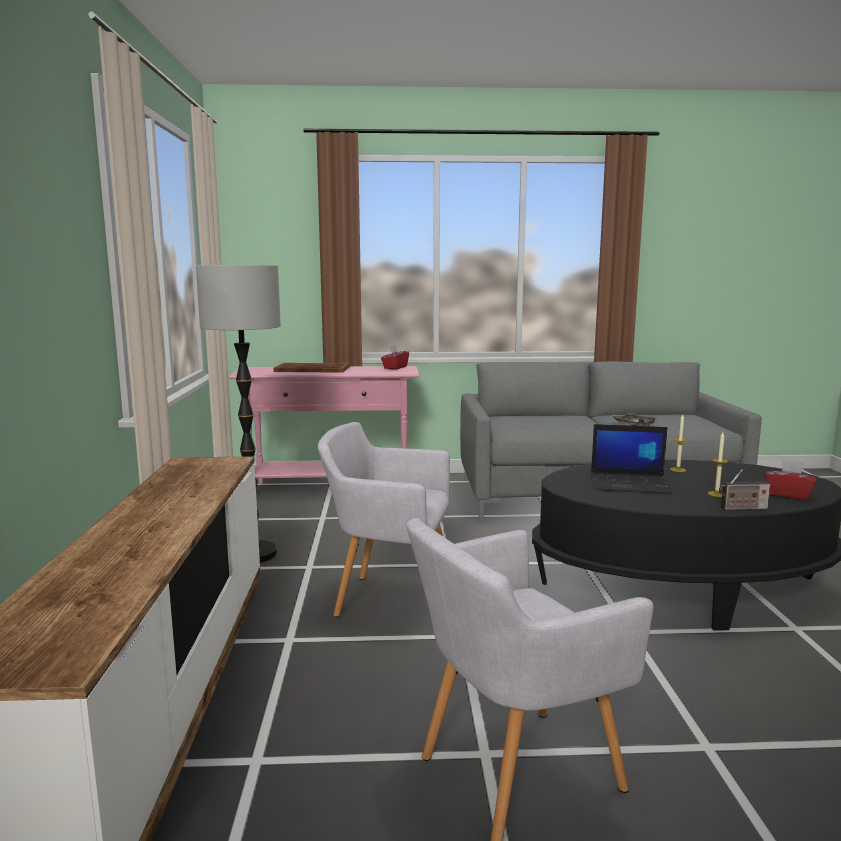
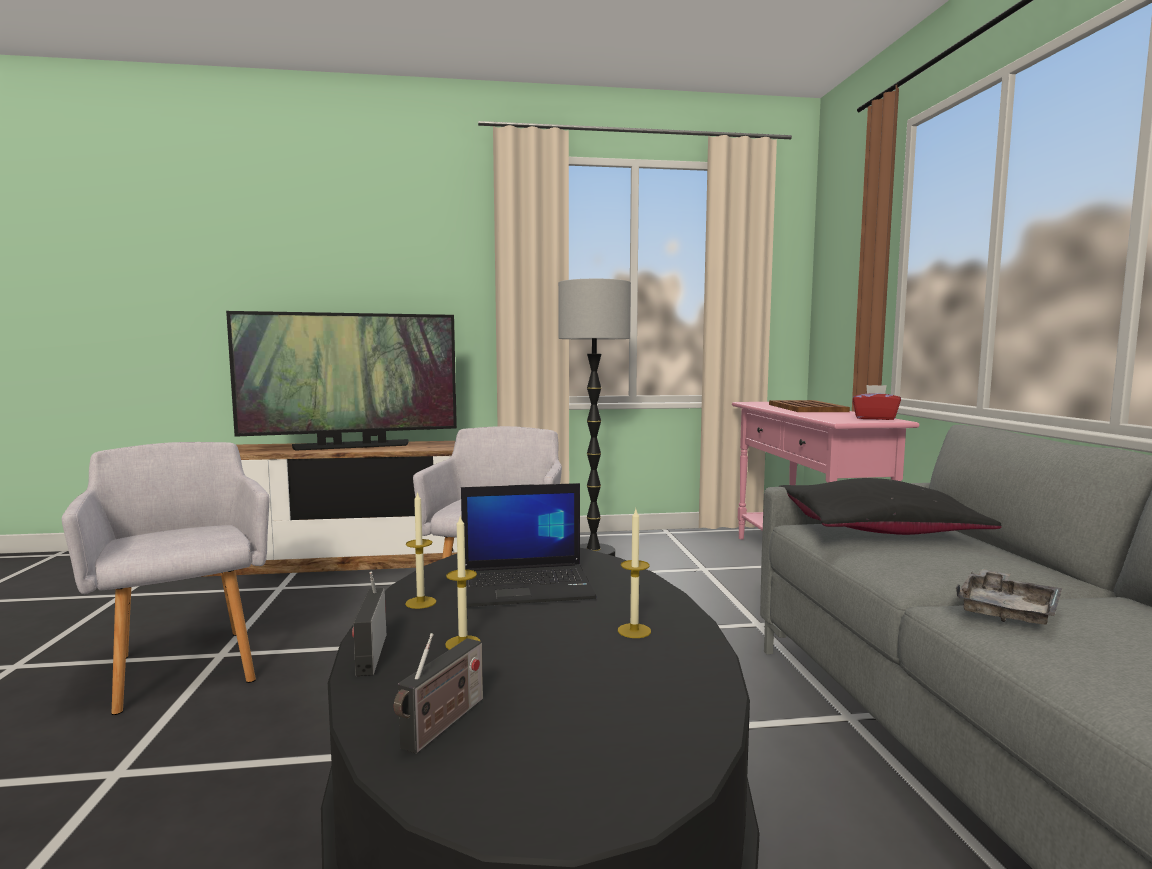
camera: 85 degrees right, 5 degrees down
laptop [591,424,672,494] -> laptop turned 105 degrees counterclockwise [461,483,597,607]
red tissue box [765,459,816,500] -> radio [394,633,483,754]
none -> television [226,311,457,451]
none -> candle [405,491,436,609]
none -> black pillow [779,478,1002,535]

